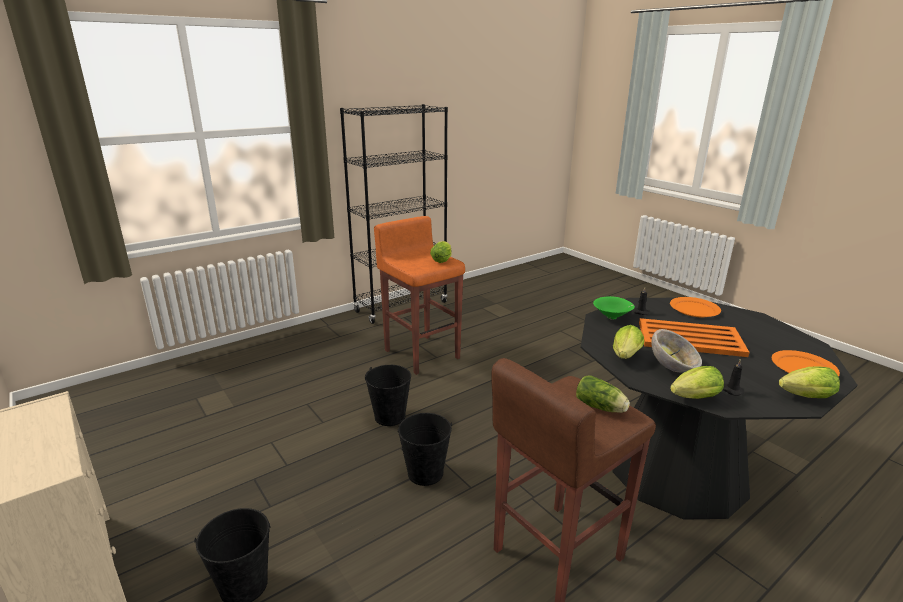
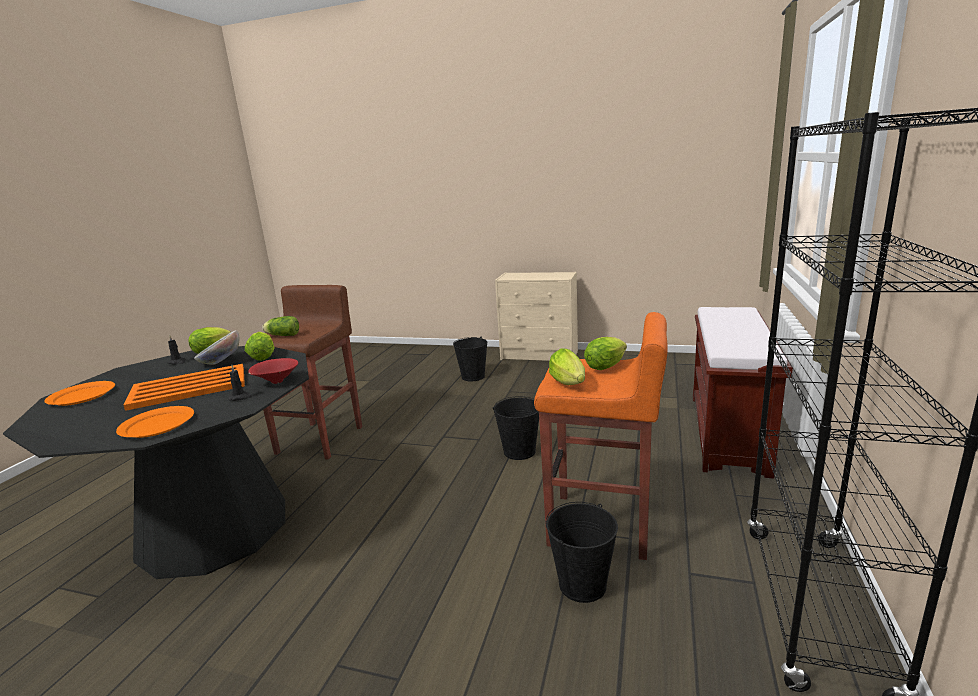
camera: 145 degrees right, 5 degrees down
black bucket [397,413,452,486] -> black bucket moved to [545,502,618,603]
green bowl [593,296,635,320] -> red bowl [248,358,298,384]
lettuce [779,366,840,398] -> lettuce moved to [584,337,627,370]
none -> brown bench [693,307,793,479]

